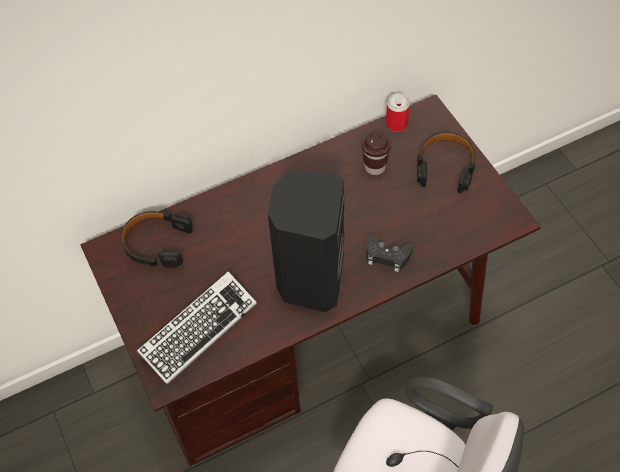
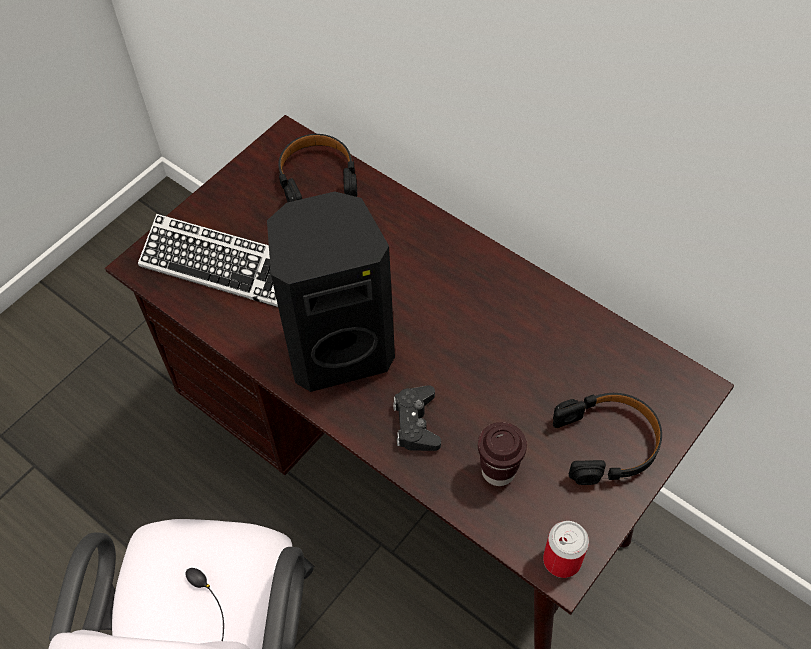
camera: 65 degrees right, 0 degrees up
brown cup [361,131,391,175] -> brown cup moved to [478,422,527,486]
can [386,93,410,132] -> can moved to [543,521,589,578]

